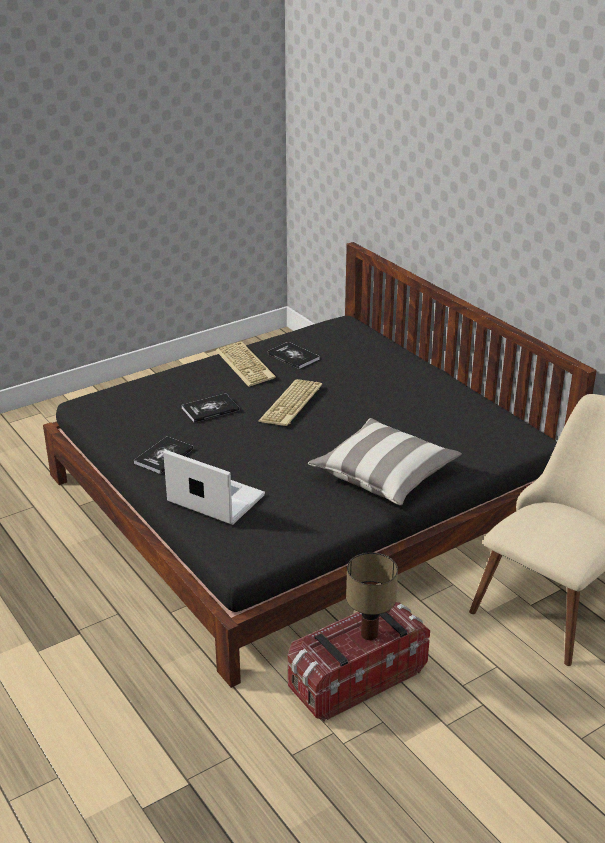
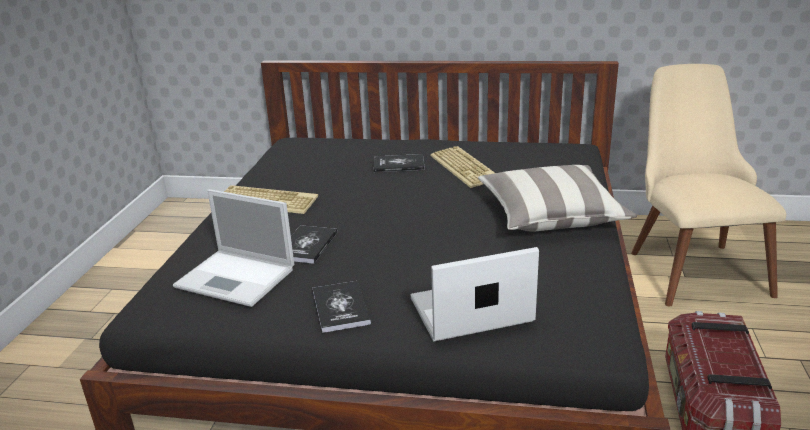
camera: 45 degrees left, 5 degrees down
keyboard [258,379,322,426] -> keyboard moved to [430,146,495,188]
book [267,342,320,369] -> book moved to [374,154,425,172]
table lamp [346,552,398,640] -> none
none -> laptop [173,189,294,307]

